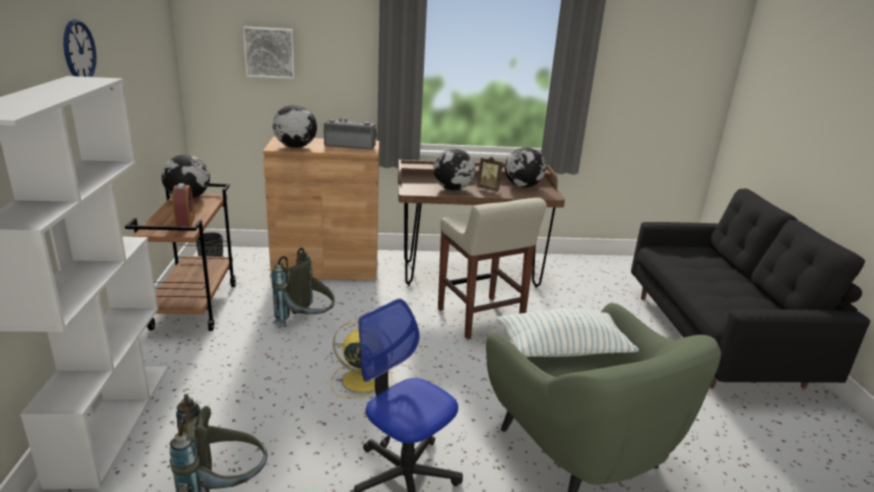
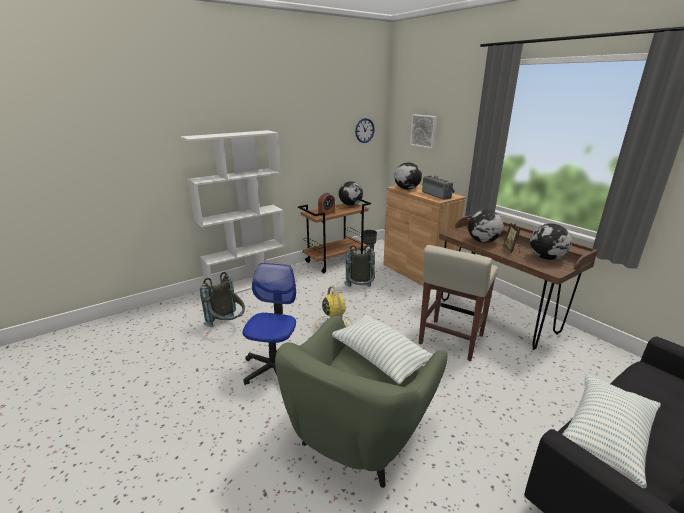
camera: 60 degrees right, 0 degrees up
wall clock [63,19,97,77] -> wall clock moved to [355,118,375,143]
none -> pillow [562,374,661,489]

